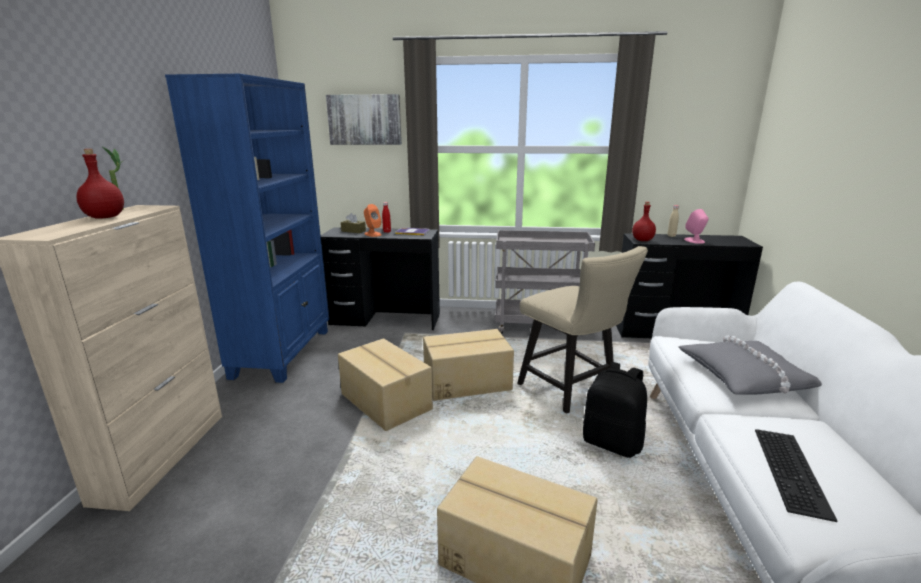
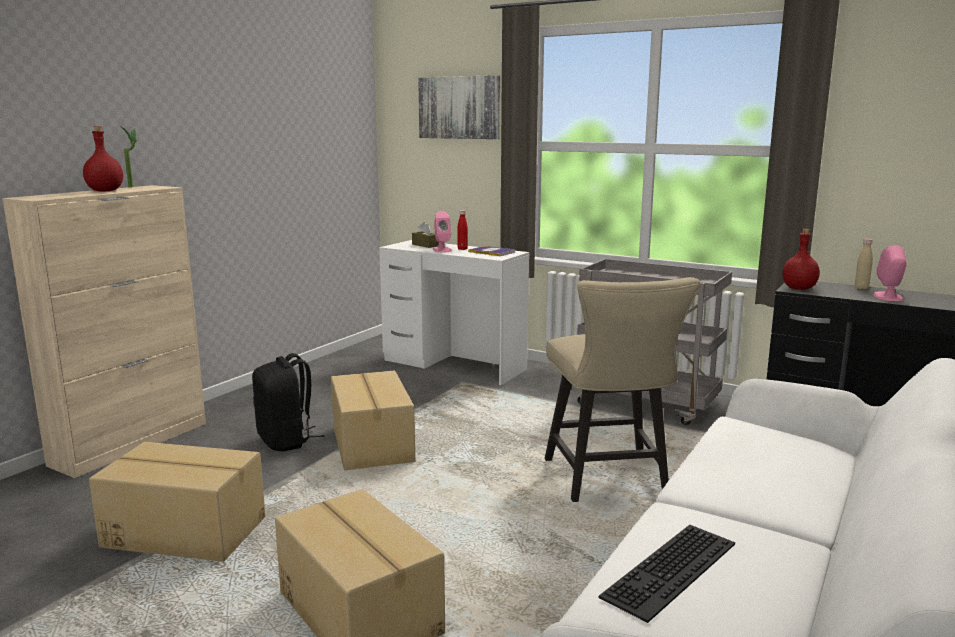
camera: 25 degrees right, 5 degrees down
blue bookcase [165,74,329,383] -> none
black desk [321,227,440,330] -> white desk [379,240,529,385]
orange speaker [364,204,382,237] -> pink speaker [433,211,451,253]
cardboard box [423,329,514,401] -> cardboard box moved to [89,442,265,562]
black backpack [583,362,647,458] -> black backpack moved to [252,353,324,451]
grey pillow [679,335,822,395] -> none

